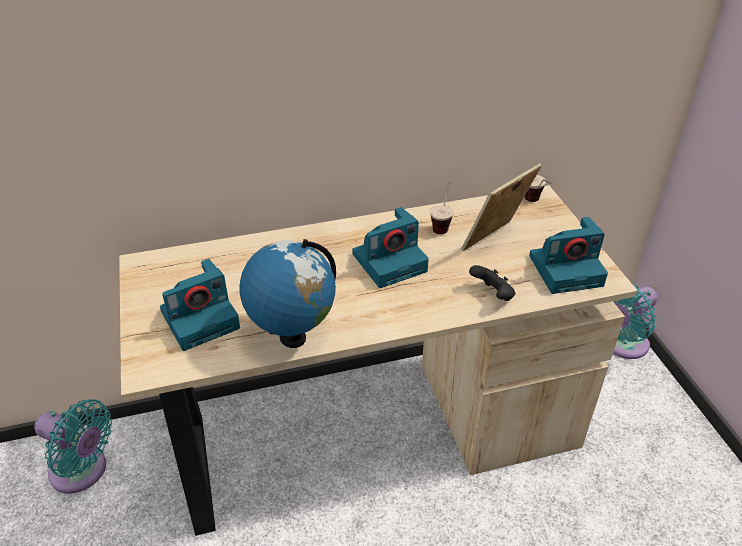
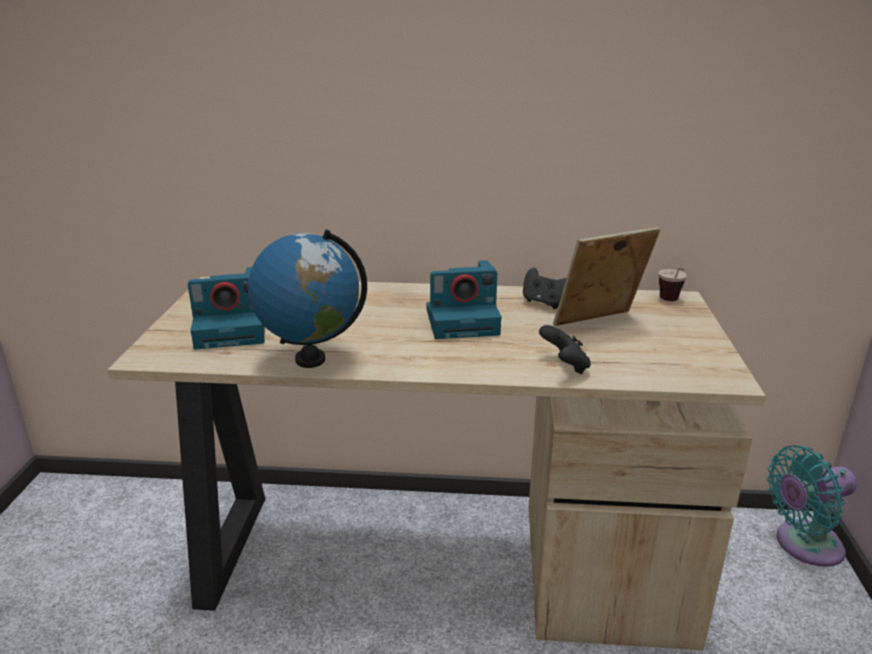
camera: 20 degrees right, 15 degrees down
turquoise fan [34,399,112,494] -> none
cup [430,182,454,234] -> black game controller [523,268,567,309]
camera [529,217,608,294] -> none

